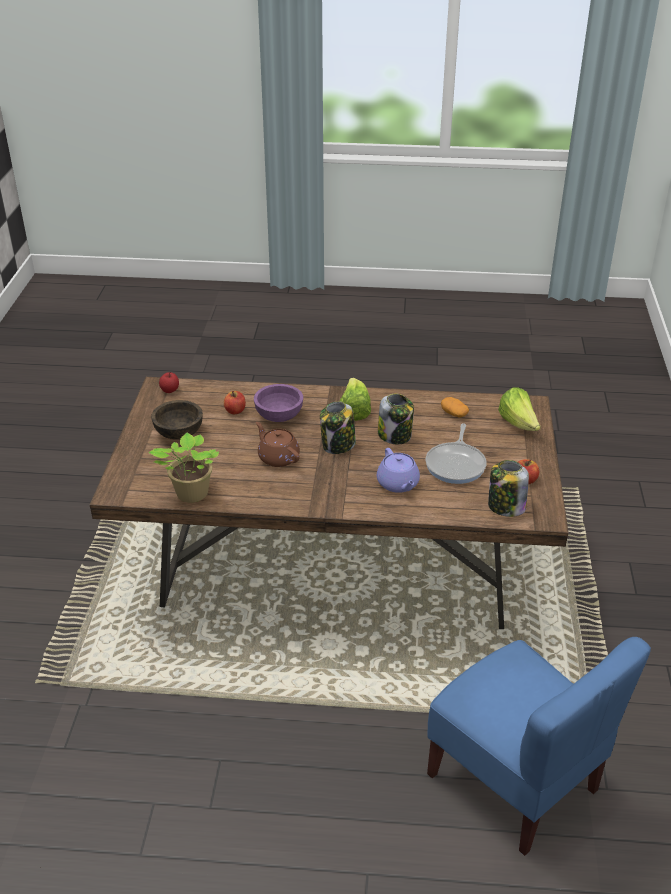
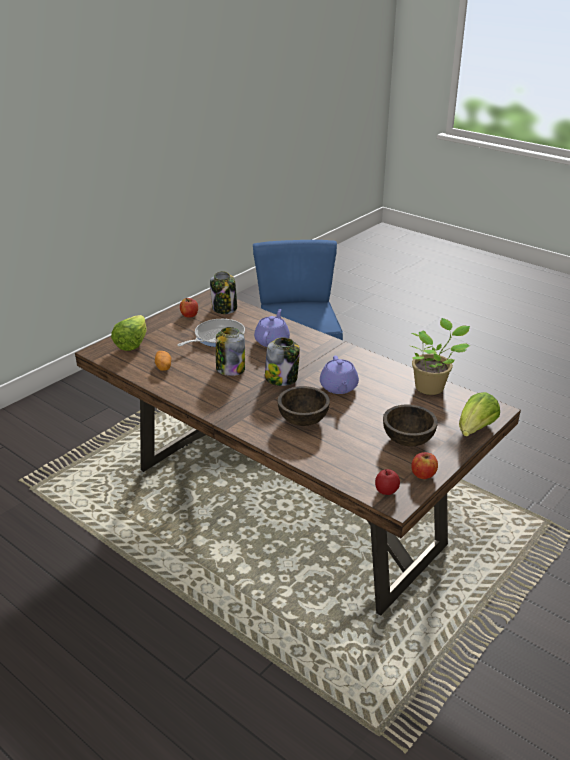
camera: 145 degrees left, 5 degrees down
apple [224,391,246,414] -> apple moved to [411,452,438,479]
purple bowl [254,384,303,422] -> brown bowl [277,386,330,426]
brown teapot [256,422,300,467] -> purple teapot [320,356,359,394]
lettuce [340,378,371,421] -> lettuce moved to [459,392,500,437]

